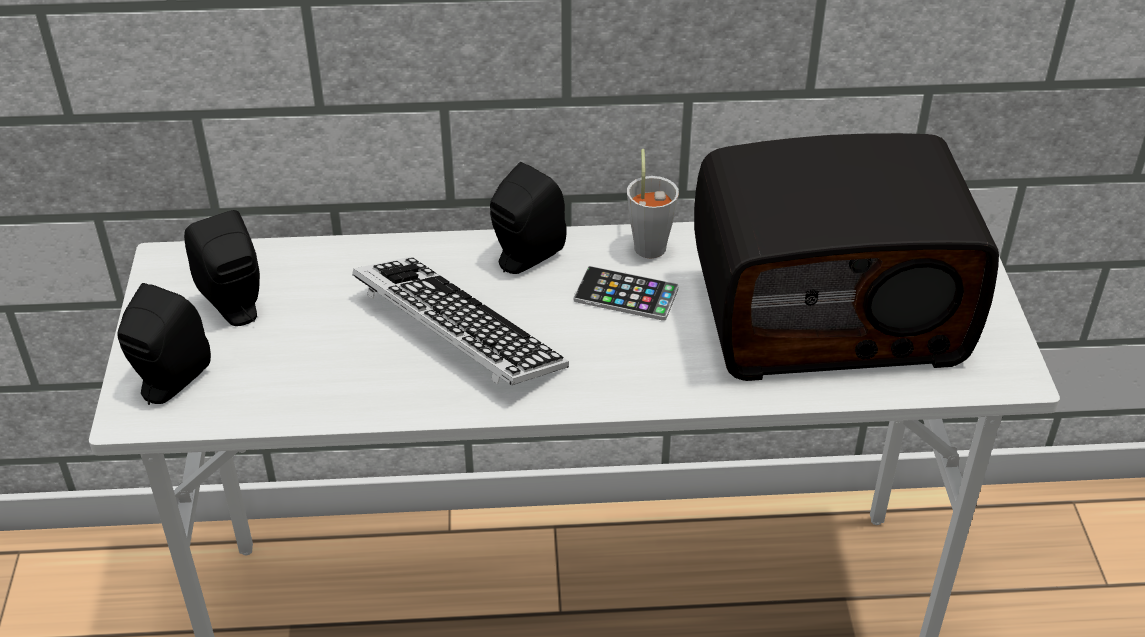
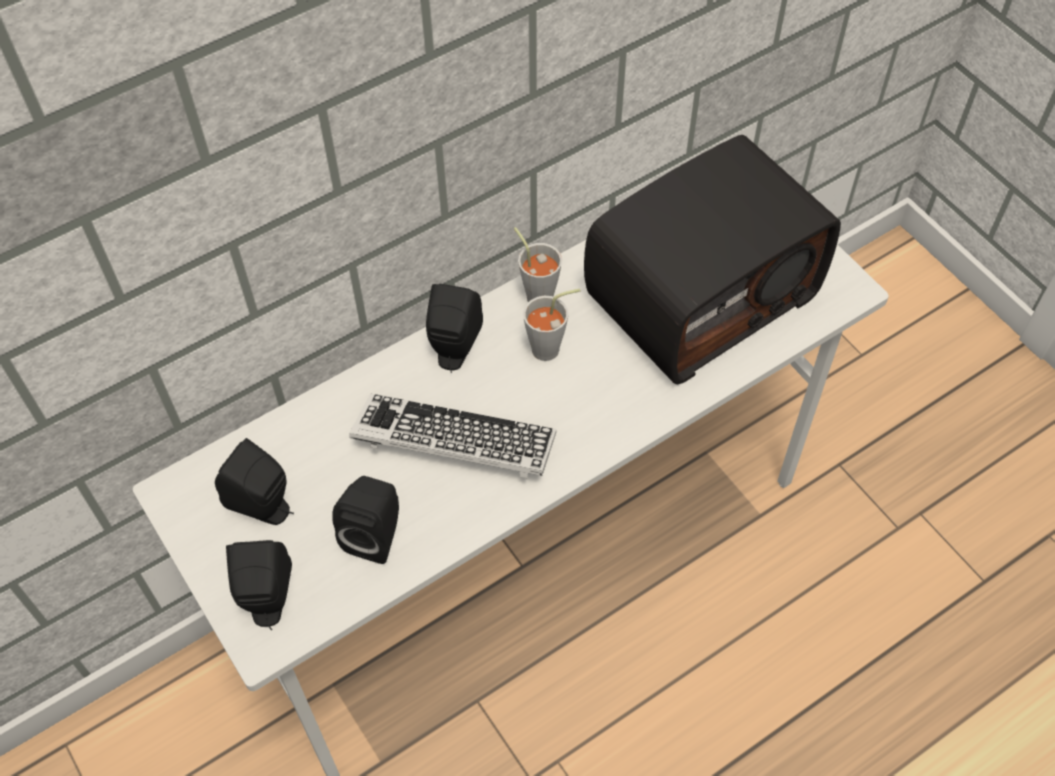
camera: 30 degrees left, 15 degrees up
phone [573,266,679,321] -> grey cup [523,289,581,361]
none -> black speaker [332,476,399,564]

